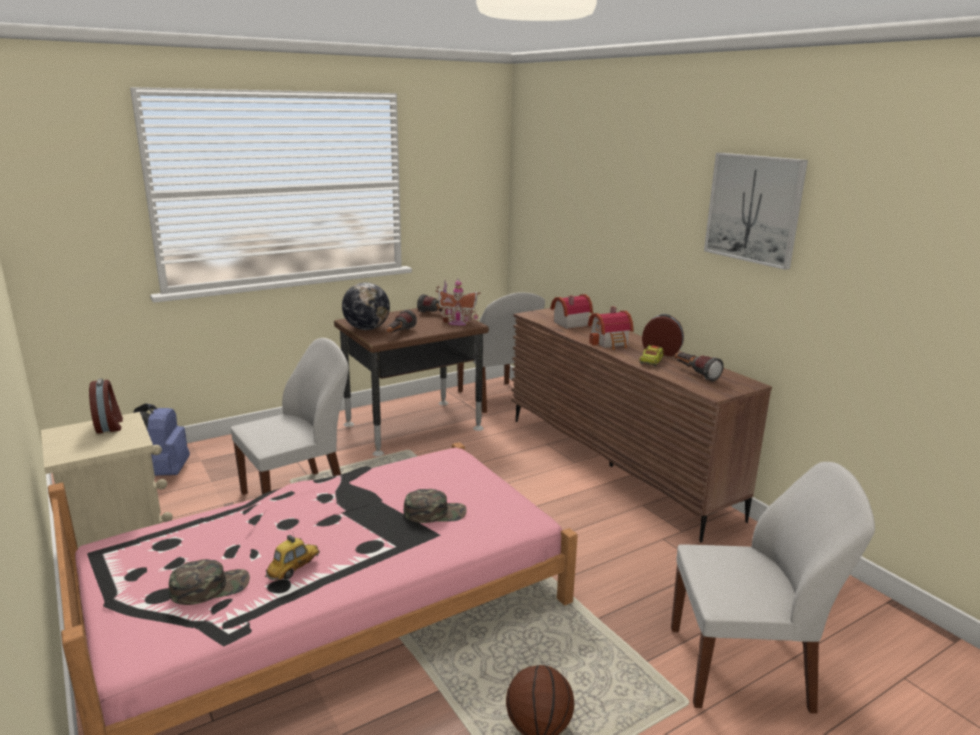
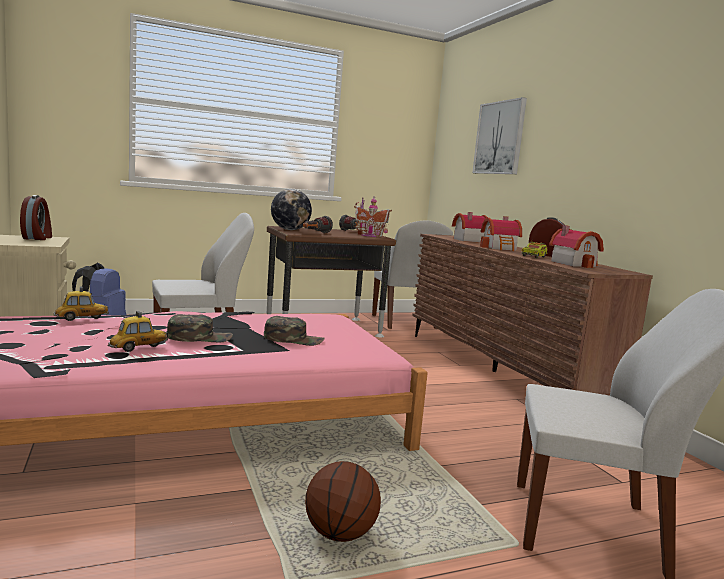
camera: 10 degrees right, 10 degrees down
green cap [169,559,250,605] -> green cap moved to [167,314,233,342]
flashlight [675,352,724,382] -> toy house [549,225,604,268]
picture [704,153,808,270] -> picture moved to [472,97,527,174]
none -> toy car [54,287,109,321]

